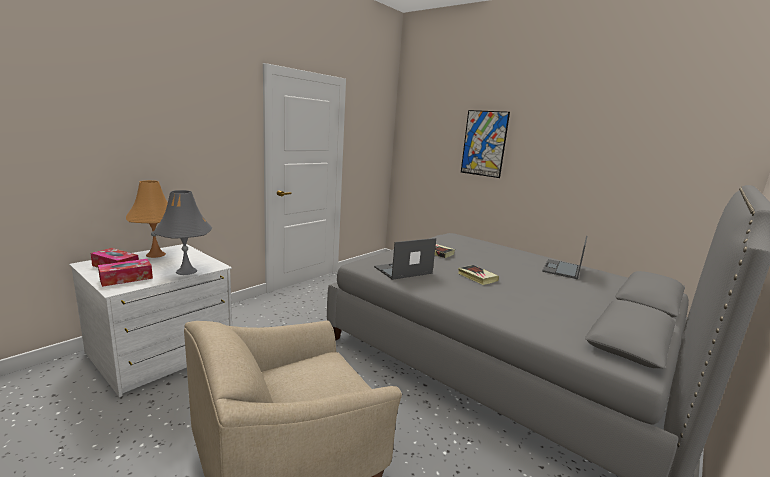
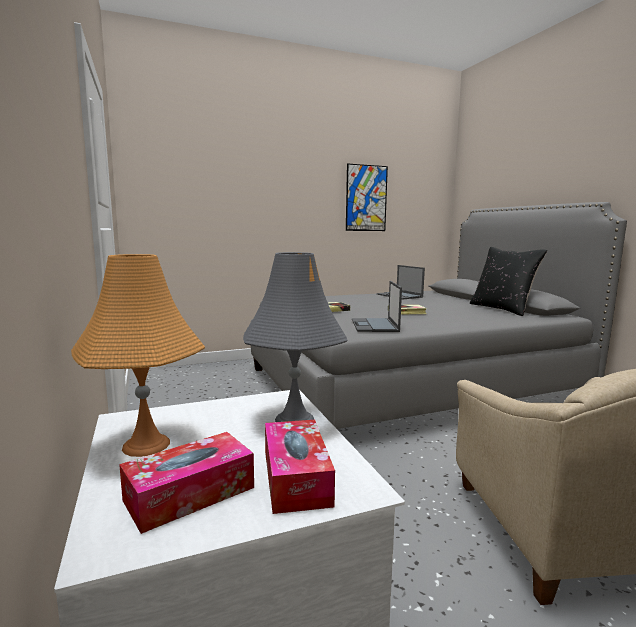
camera: 60 degrees left, 5 degrees down
picture [461,110,510,178] -> picture moved to [346,163,388,231]
none -> black pillow [470,247,547,316]

